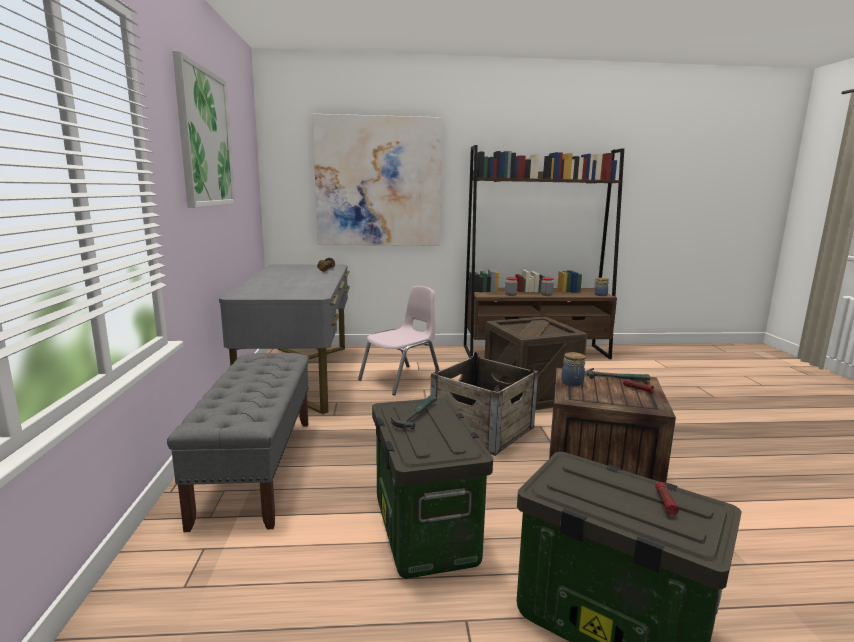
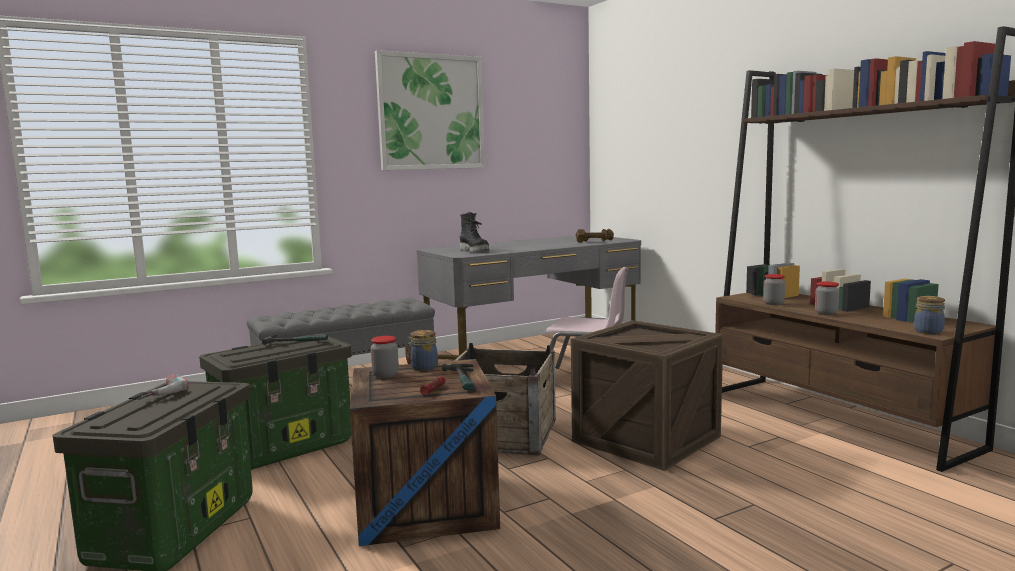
camera: 65 degrees right, 5 degrees down
picture [313,114,442,246] -> none
flashlight [655,482,679,515] -> none
none -> power drill [138,375,189,400]
none -> jar [371,336,399,378]
none -> black boot [460,212,489,252]

